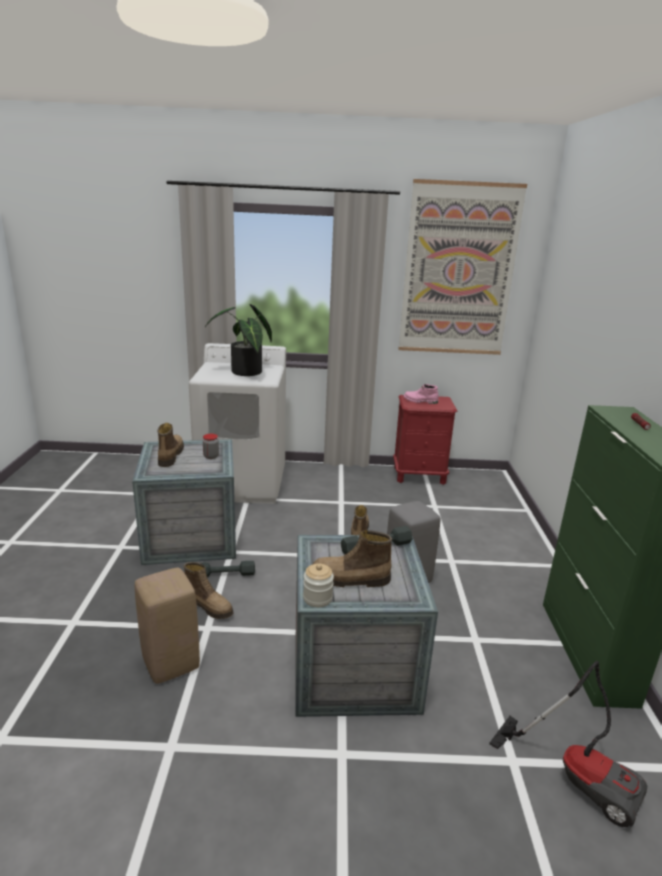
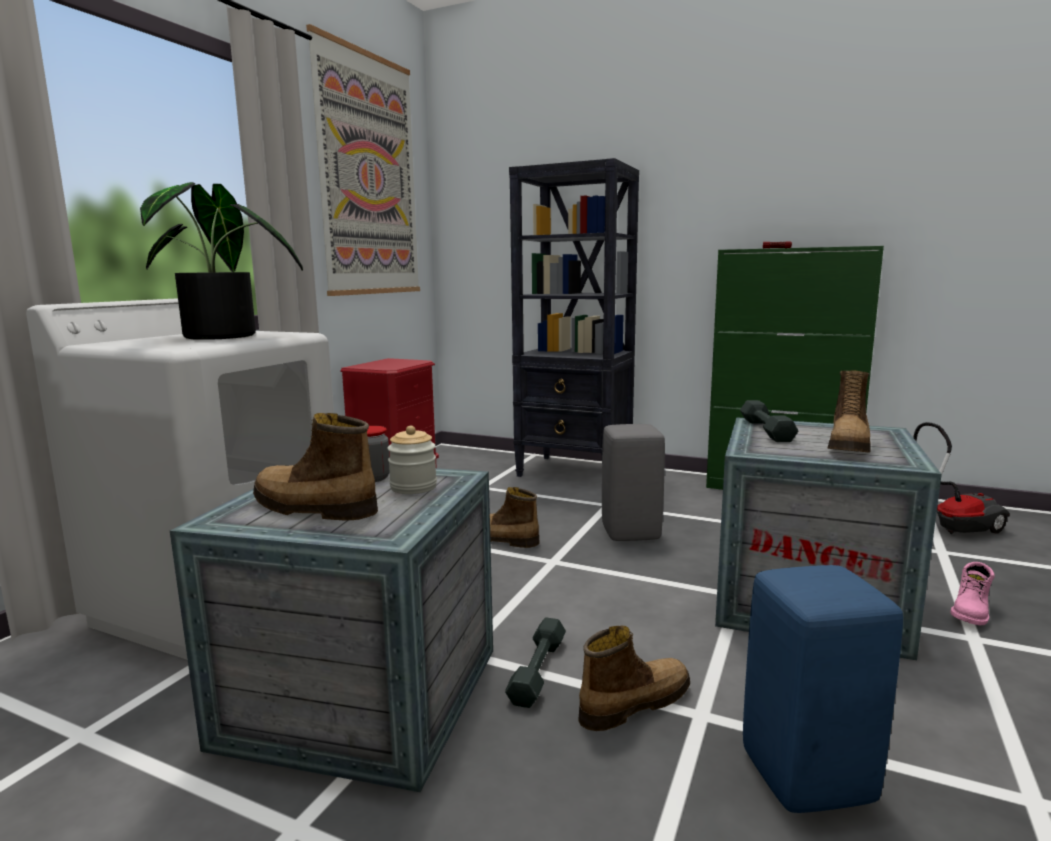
camera: 65 degrees left, 10 degrees down
beige stool [135,568,200,684] -> blue stool [743,565,903,813]
jar [303,563,334,607] -> jar moved to [387,426,437,494]
pink boot [404,384,439,404] -> pink boot moved to [950,562,995,625]
none -> black bookcase [509,158,639,477]

